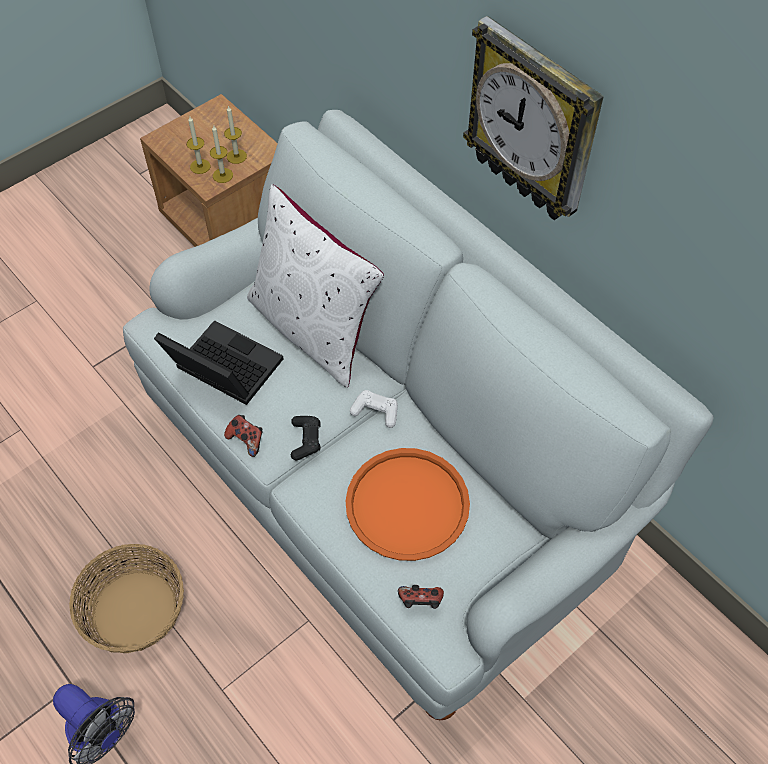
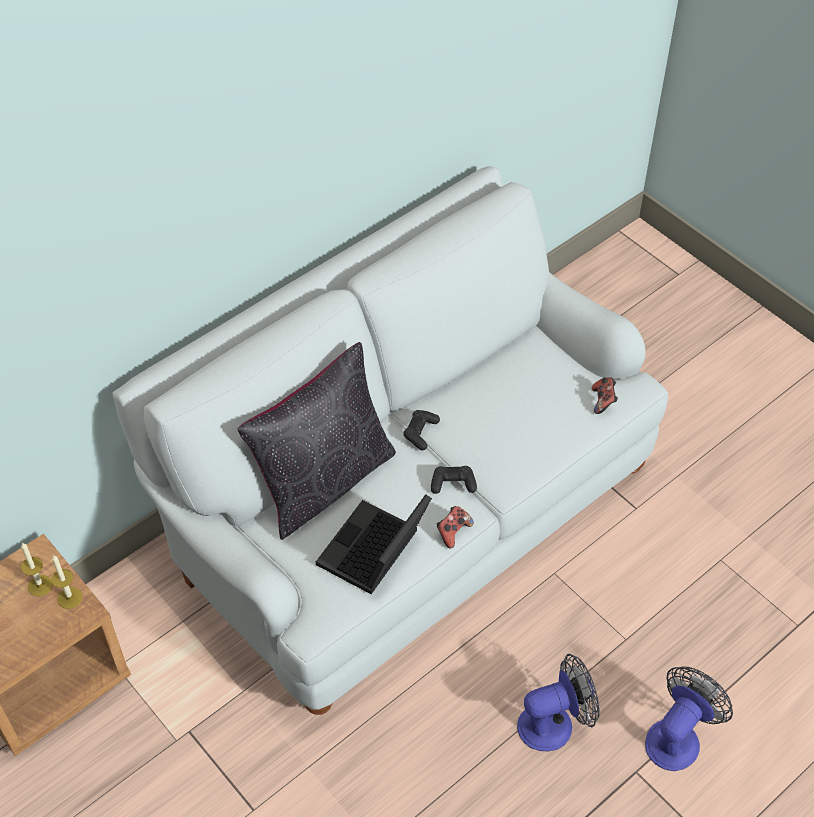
camera: 90 degrees left, 5 degrees down
basket [69,544,184,653] -> fan [517,654,600,751]
candle [187,116,210,174] -> none
white pillow [247,184,384,388] -> black pillow [238,342,396,540]
orange tray [346,448,470,561] -> none
white game controller [350,390,398,428] -> black game controller [404,410,440,450]
wall clock [463,16,604,220] -> none

